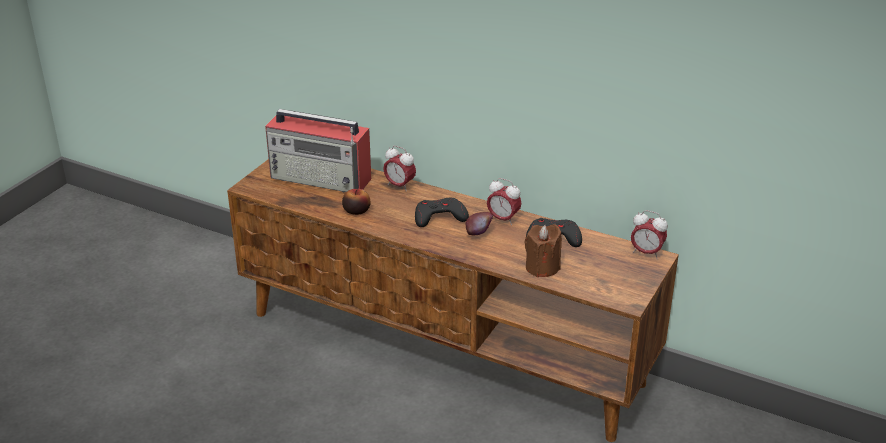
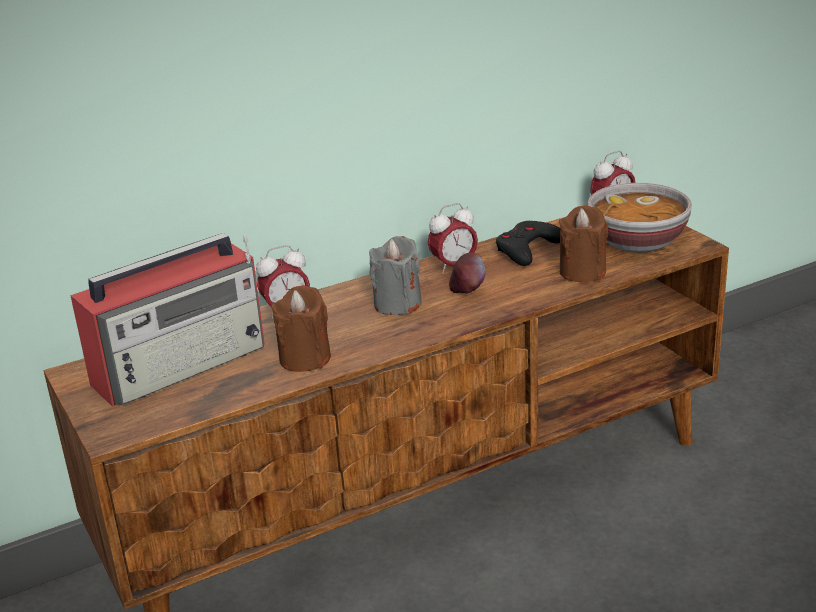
camera: 55 degrees left, 5 degrees down
apple [342,189,371,215] -> brown candle [271,285,331,372]
black game controller [415,198,469,227] -> grey candle [369,236,422,315]
none -> bowl [588,183,692,253]

